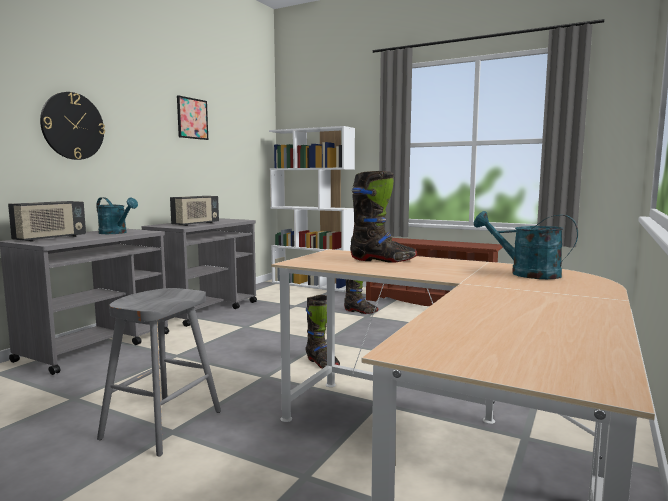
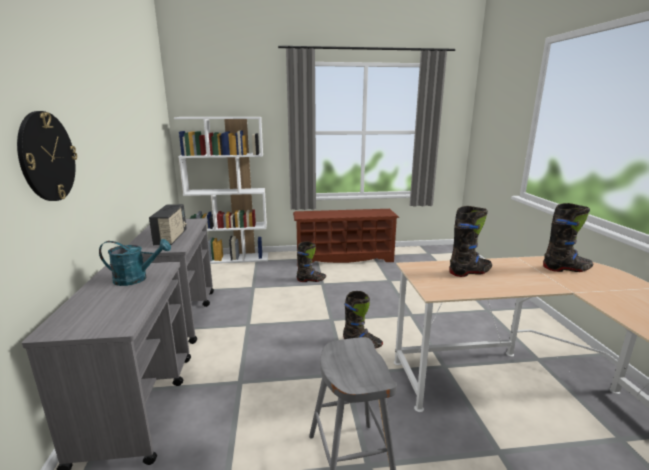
camera: 35 degrees left, 10 degrees up
radio [8,201,86,242] -> none
picture [177,95,208,140] -> none
turquoise watering can [474,211,578,279] -> black boot [543,203,593,272]

